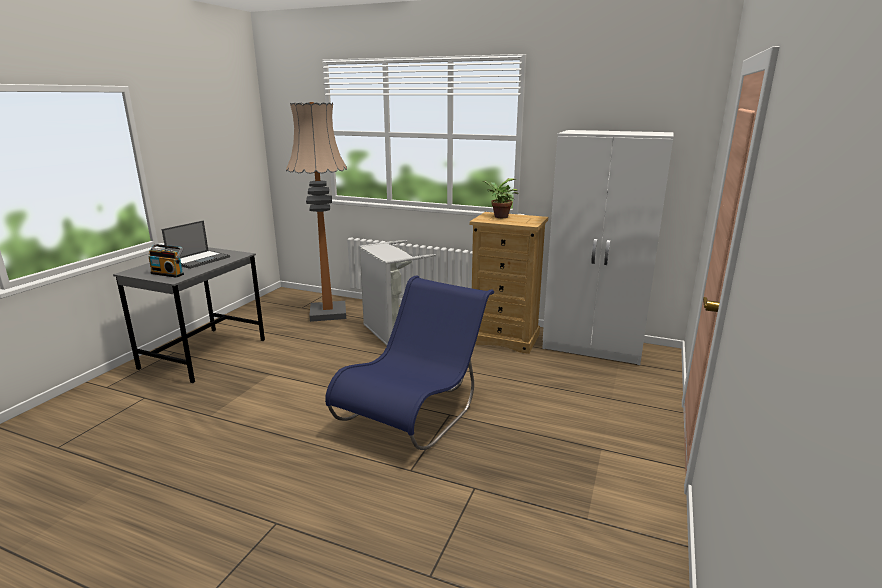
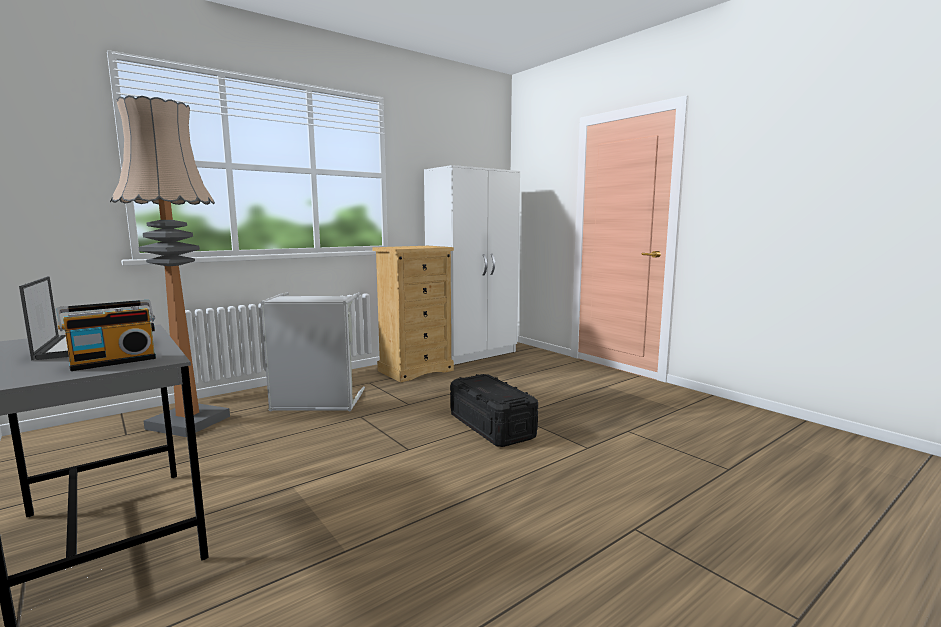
camera: 60 degrees left, 10 degrees down
blue chair [325,275,494,450] -> black storage box [450,374,538,447]
potted plant [482,178,519,218] -> none

